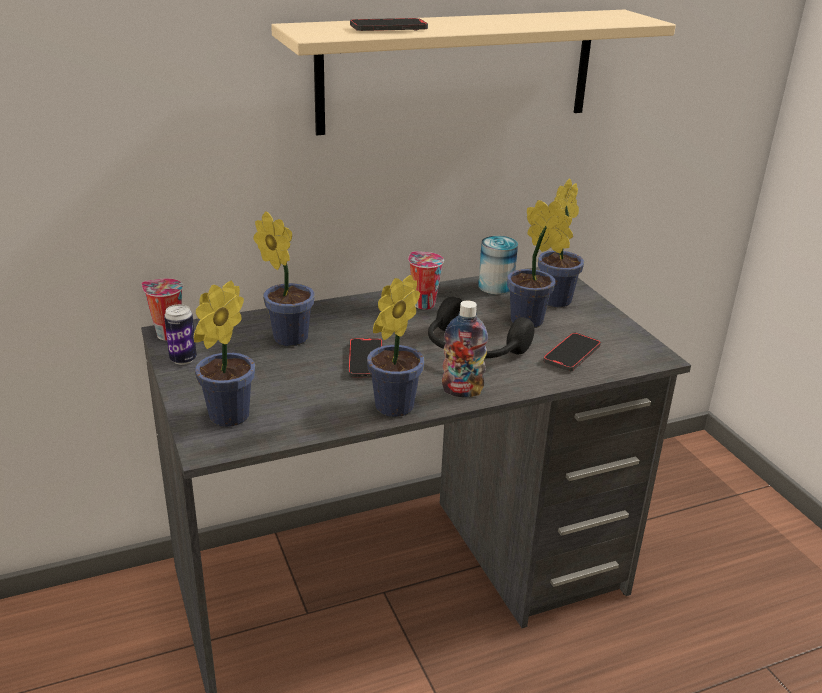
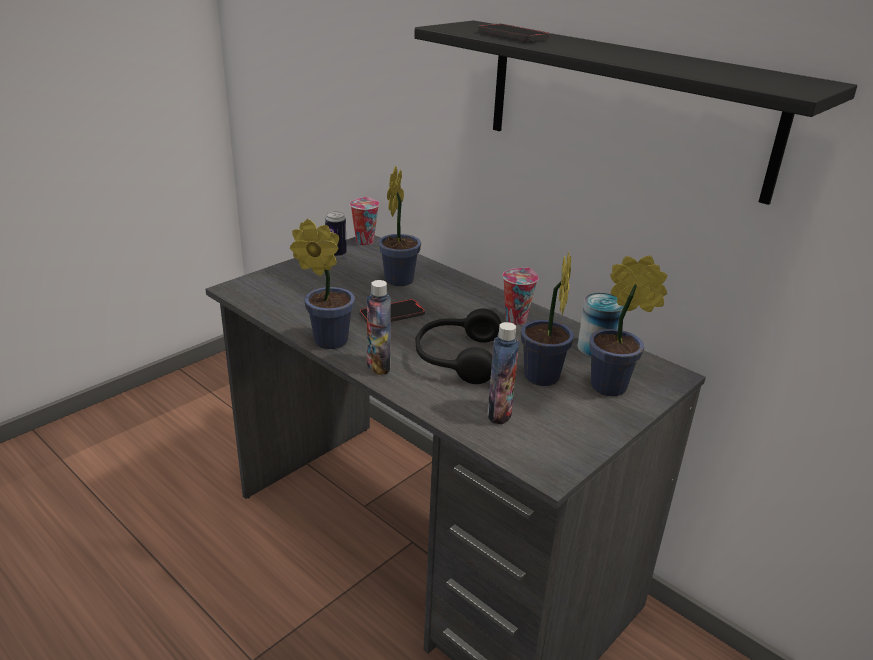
camera: 65 degrees right, 0 degrees up
potted plant [194,280,255,427] -> none
beige shelf [271,10,676,135] -> black shelf [414,20,857,205]
phone [543,332,601,371] -> bottle [487,322,519,424]

